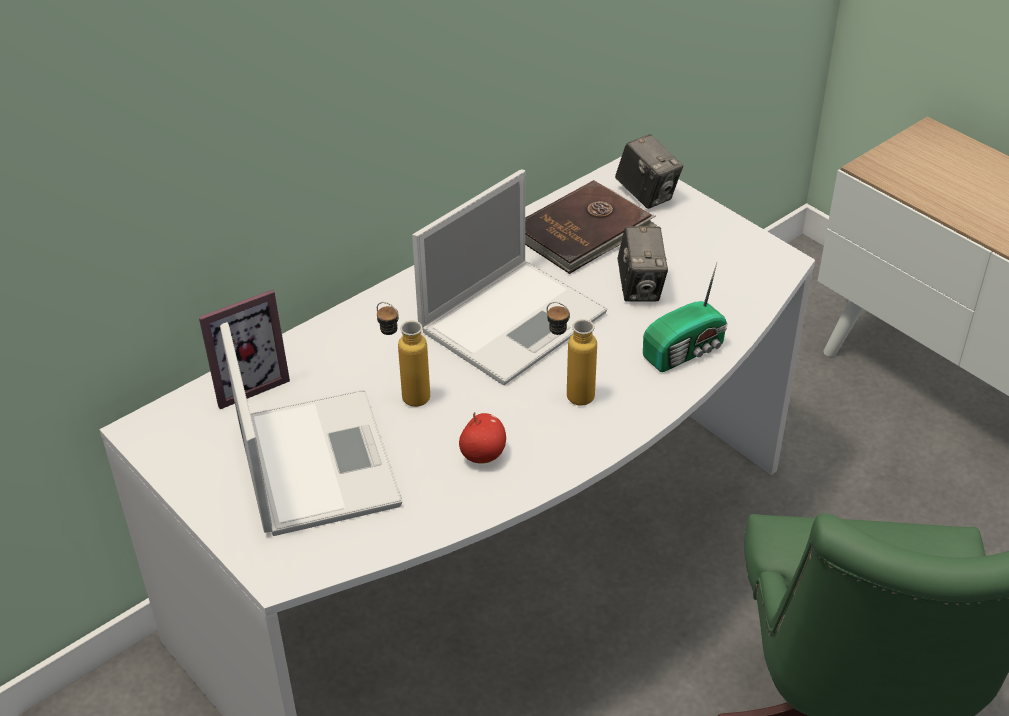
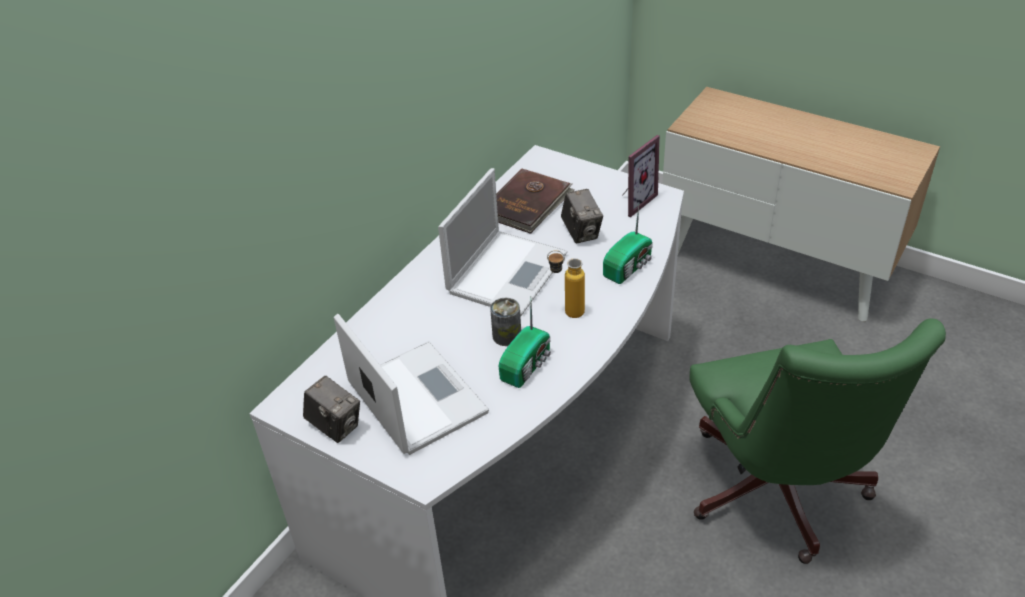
camera: 15 degrees left, 0 degrees up
picture frame [199,290,290,409] -> picture frame moved to [622,135,660,217]
bottle [377,302,430,407] -> none
apple [459,412,506,464] -> radio [499,301,551,388]
camera [615,134,683,209] -> camera moved to [303,376,360,443]
none -> can [490,298,521,346]

